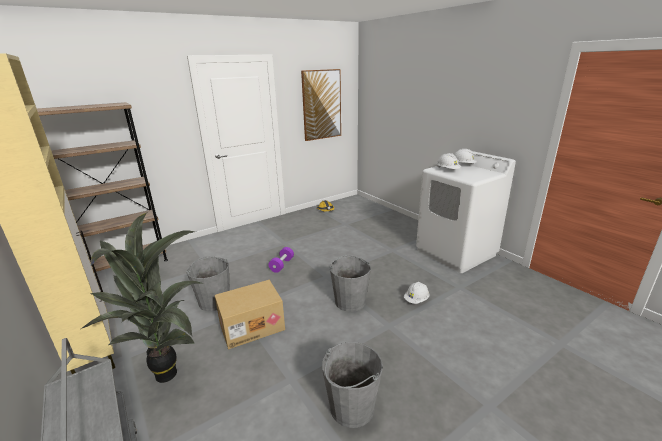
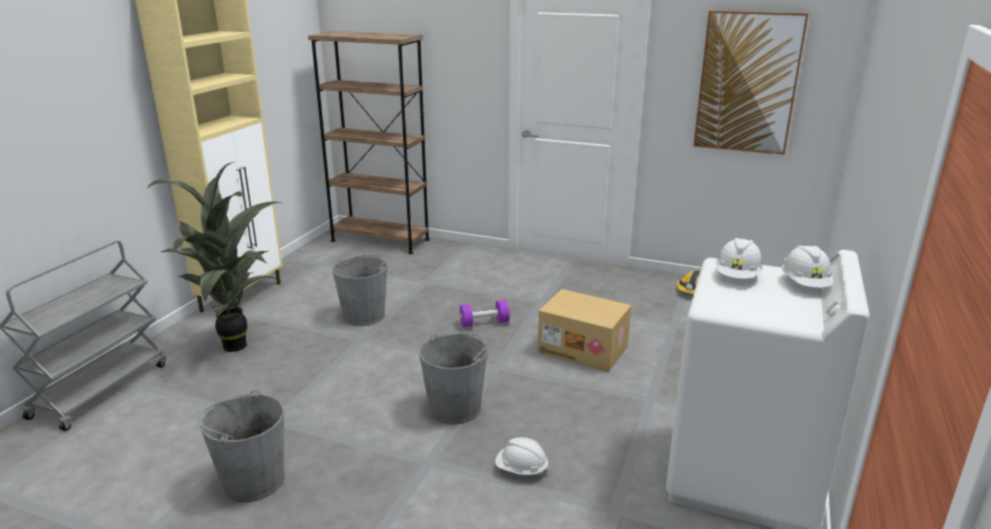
camera: 55 degrees right, 0 degrees up
cardboard box [215,280,285,349] -> cardboard box moved to [538,289,631,372]

